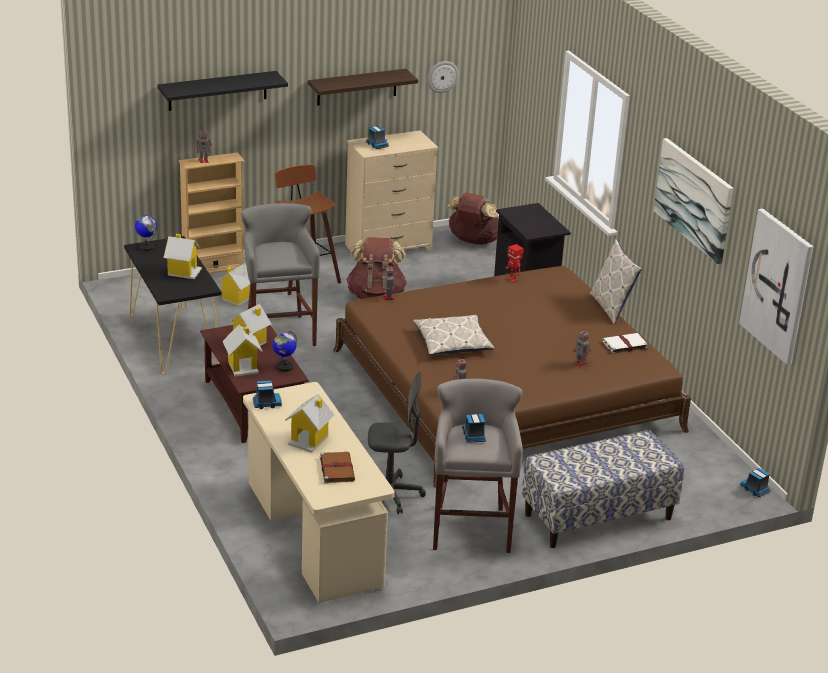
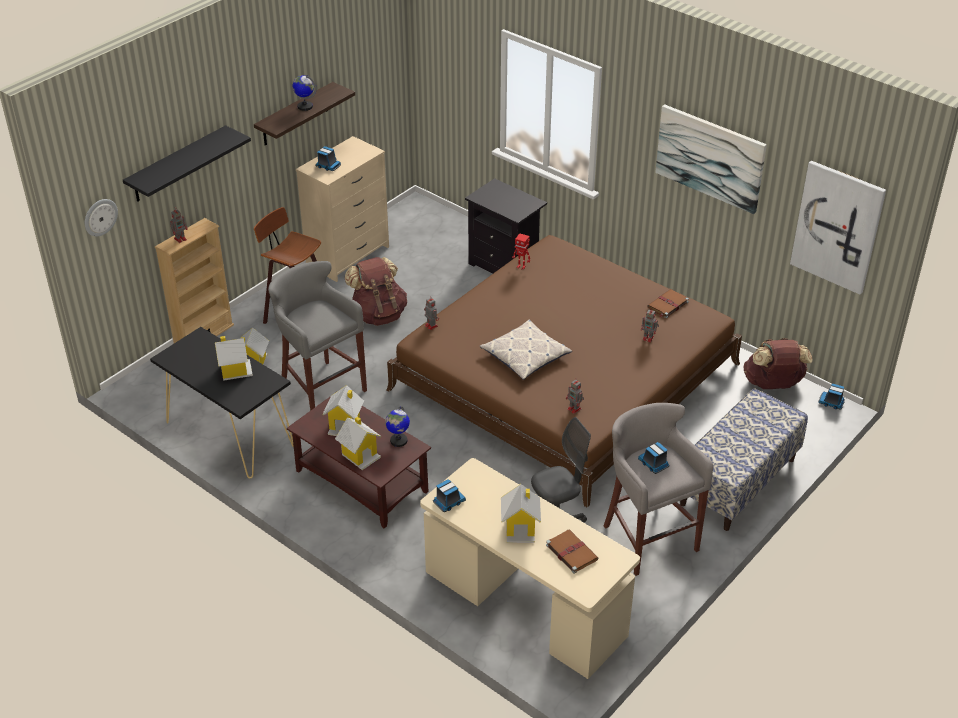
camera: 25 degrees left, 10 degrees up
globe [135,215,157,251] -> globe moved to [293,75,317,111]
wall clock [427,61,459,93] -> wall clock moved to [85,199,118,236]
brown backpack [447,193,499,245] -> brown backpack moved to [743,338,813,389]
pillow [590,239,642,324] -> none
white book [602,333,648,354] -> brown book [648,289,689,318]

